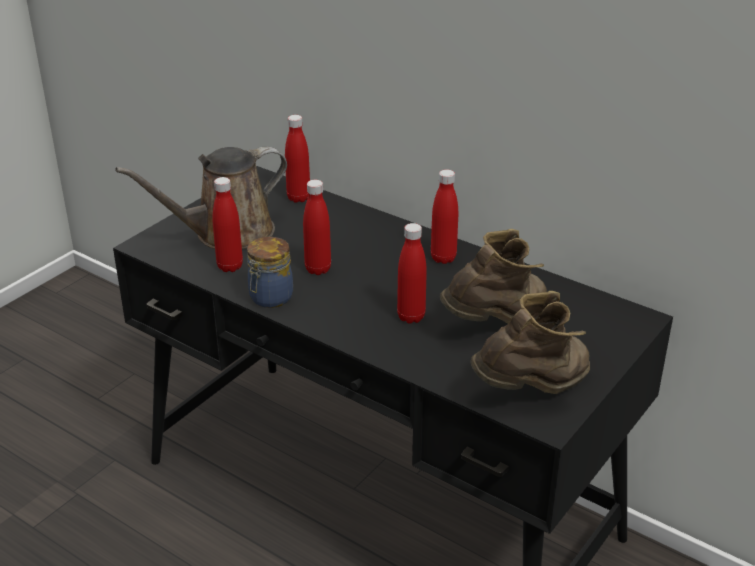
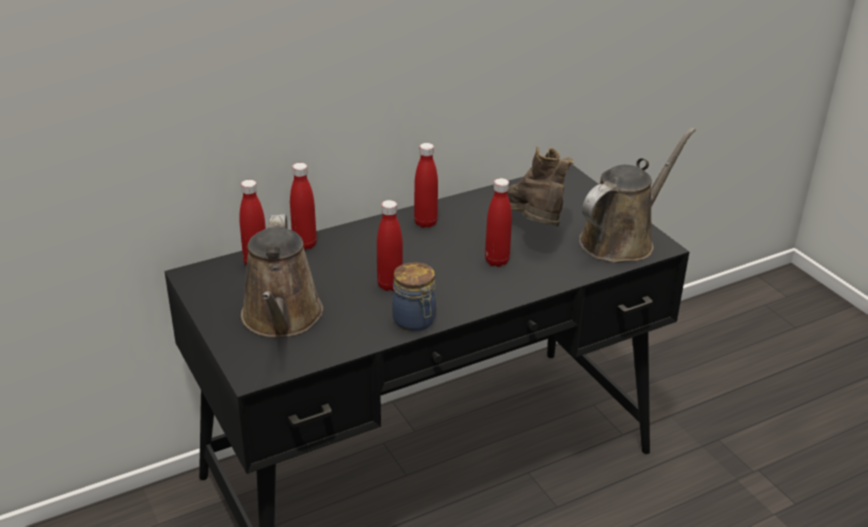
camera: 65 degrees left, 0 degrees up
red bottle [213,177,243,272] -> red bottle moved to [290,163,317,250]
brown boot [471,291,590,394] -> brown watering can [579,128,696,263]

